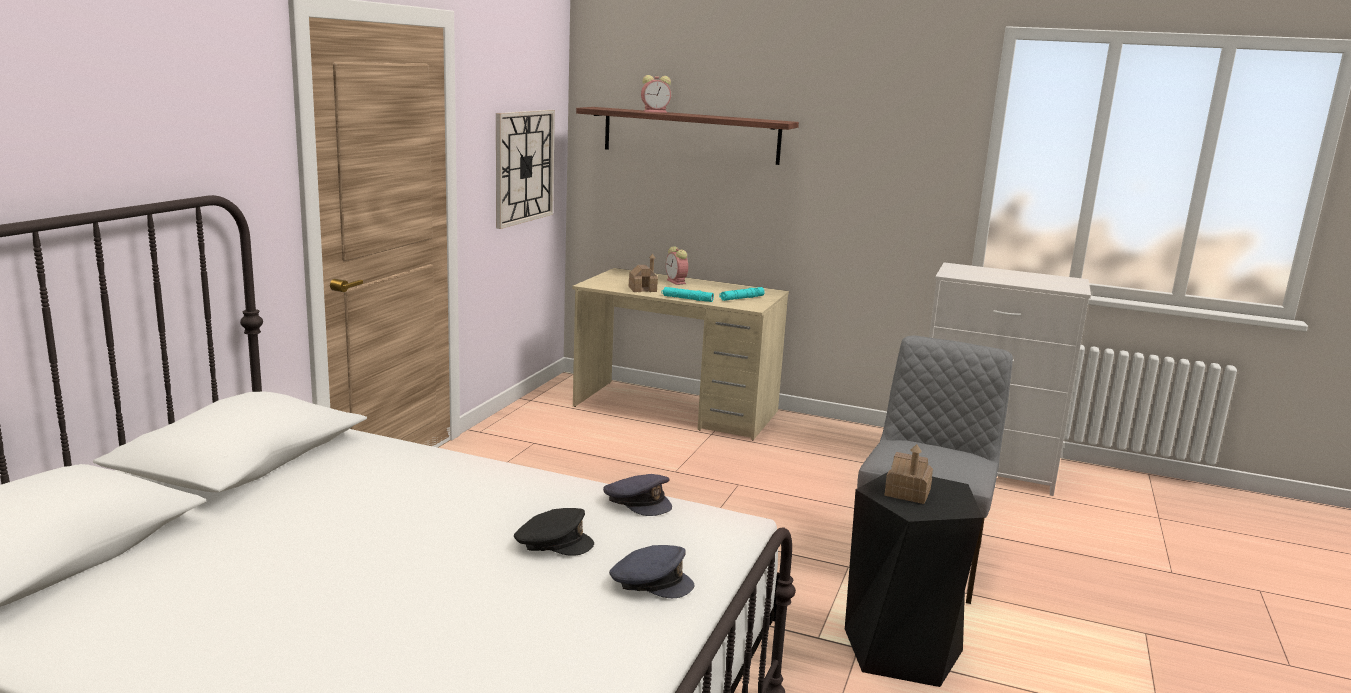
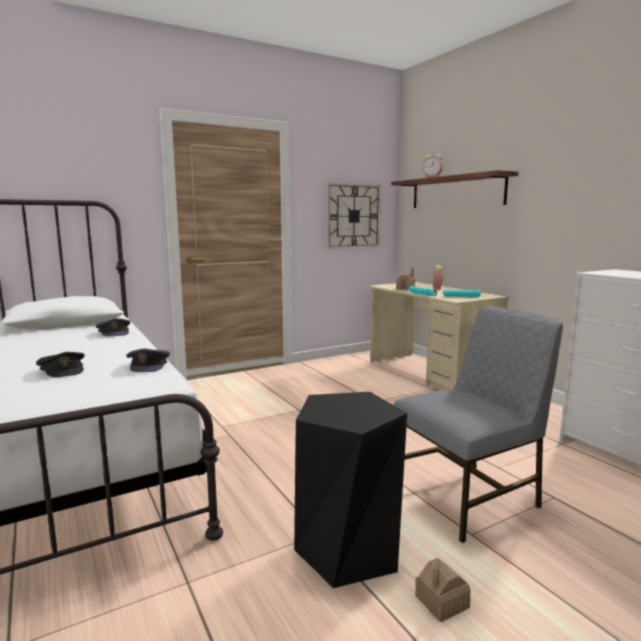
camera: 40 degrees right, 5 degrees down
grey cap [609,545,694,598] -> grey cap moved to [96,318,130,337]
toy house [885,444,933,504] -> toy house moved to [415,558,471,622]

